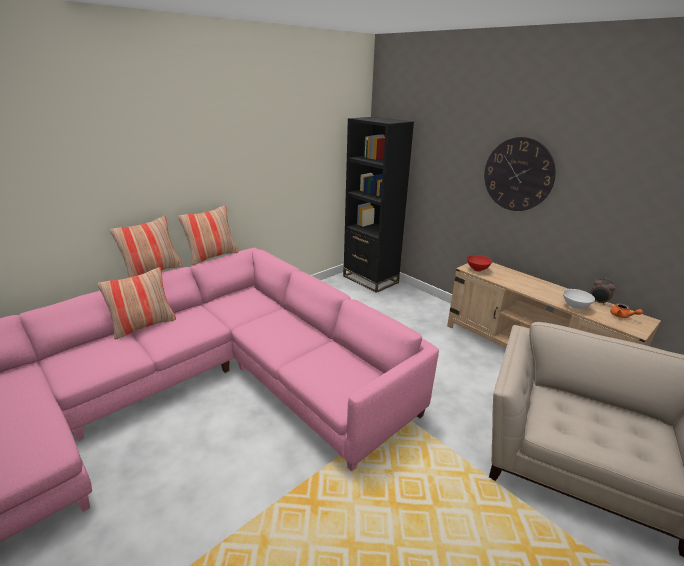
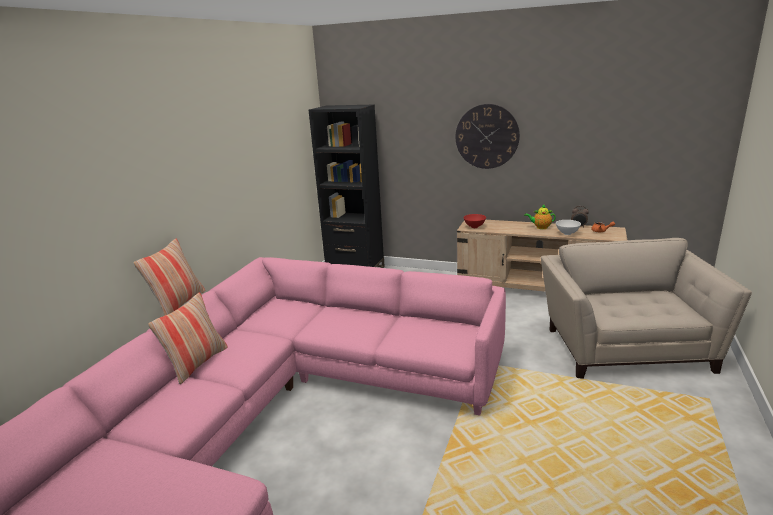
camera: 25 degrees left, 5 degrees down
pillow [178,206,239,265] -> none
none -> teapot [524,204,556,229]

